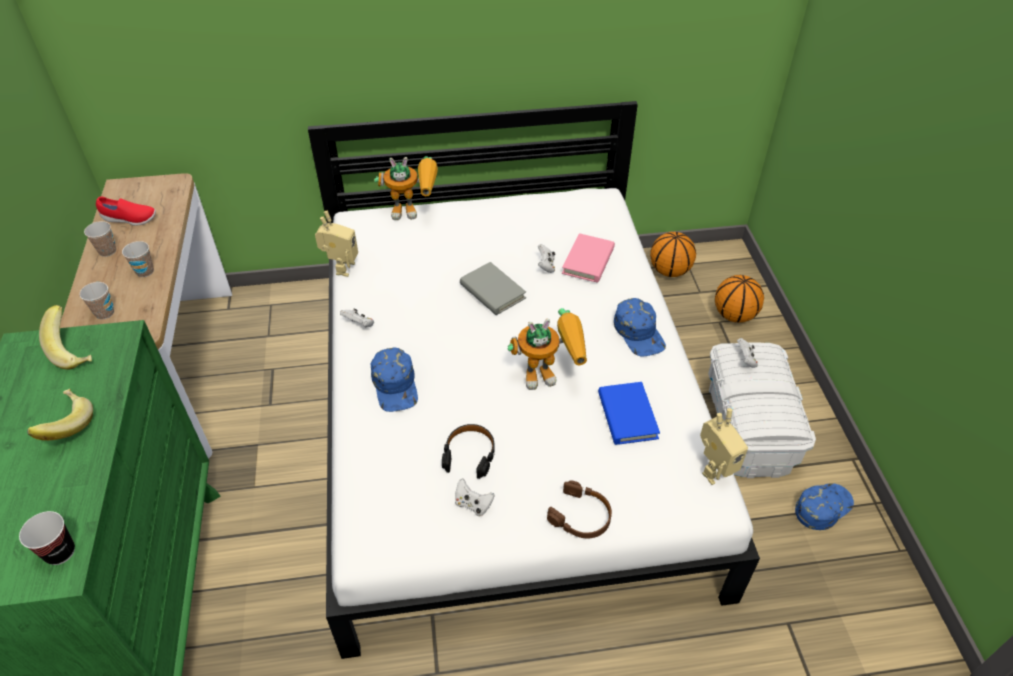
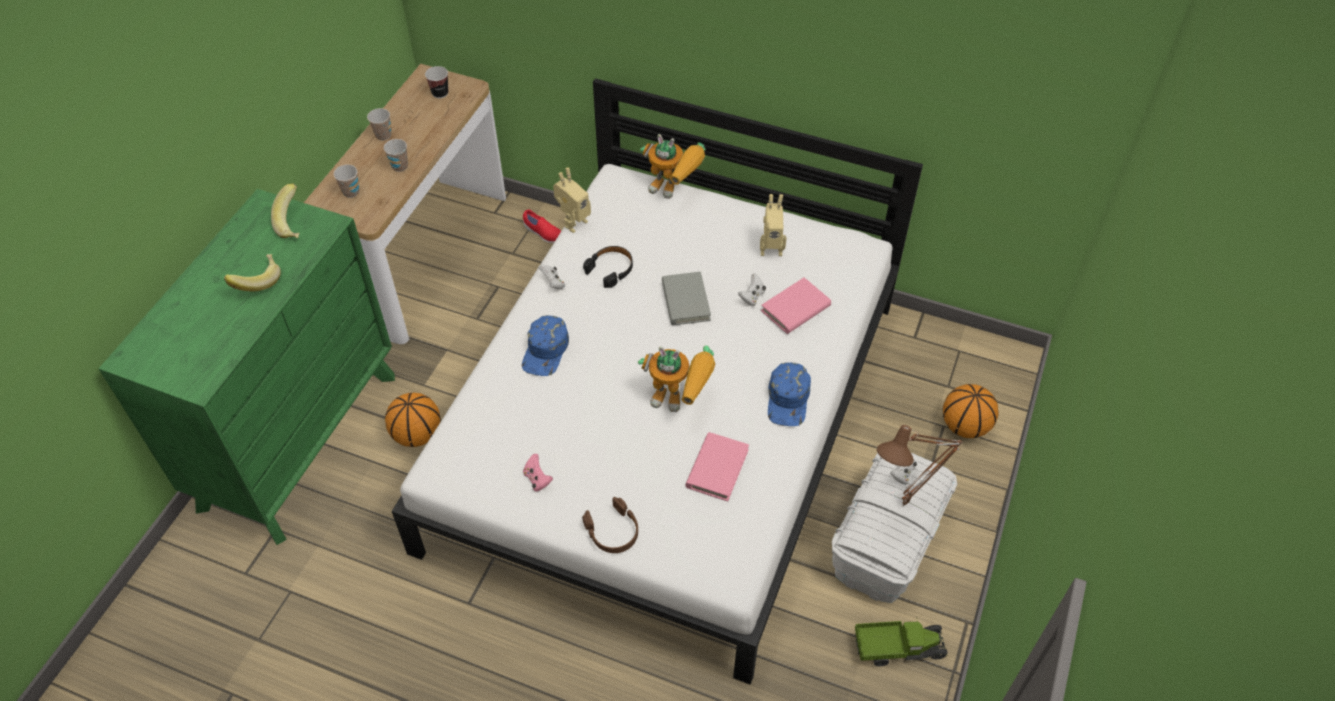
camera: 30 degrees right, 5 degrees up
cup [19,511,75,565] -> cup moved to [425,66,448,98]
red shoe [96,197,156,225] -> red shoe moved to [523,210,561,243]
black headphones [442,424,495,479] -> black headphones moved to [583,246,633,288]
white game controller [455,478,495,516] -> pink game controller [523,454,553,492]
blue book [598,382,660,445] -> pink book [686,432,749,501]
basketball [650,232,696,277] -> basketball moved to [385,392,441,447]
toy robot [700,408,748,485] -> toy robot moved to [760,194,787,256]
blue cap [795,483,854,530] -> toy truck [855,616,948,666]
none -> brown table lamp [877,425,963,507]

